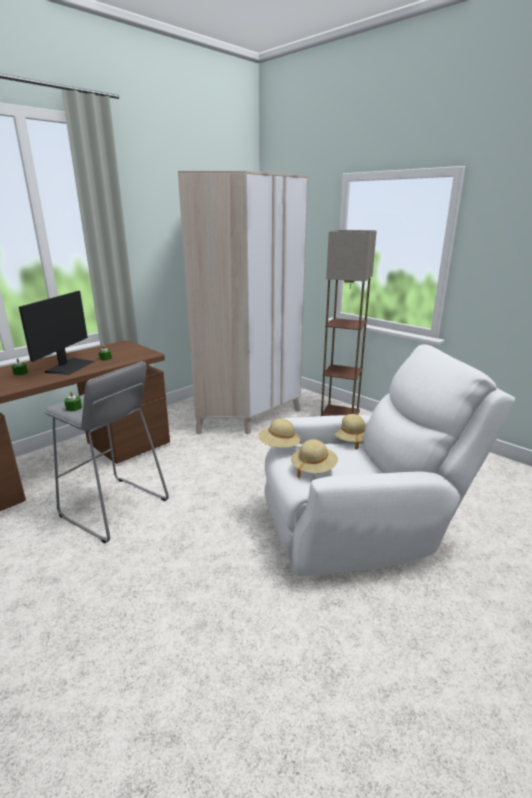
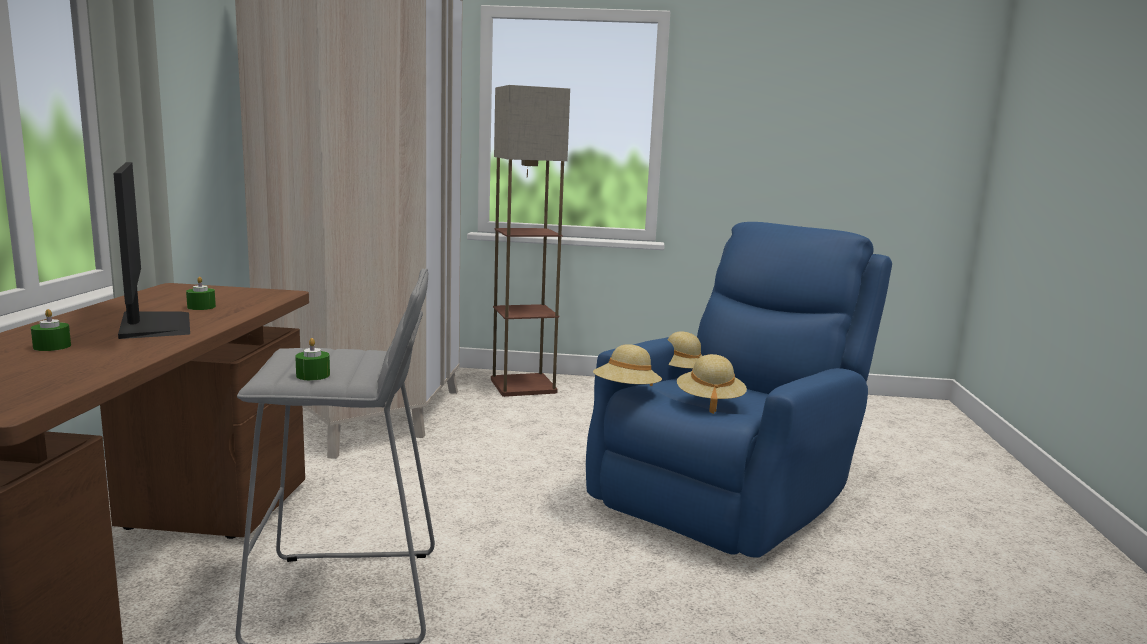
camera: 40 degrees left, 10 degrees down
white armchair [264,344,515,577] -> blue armchair [586,222,892,558]

